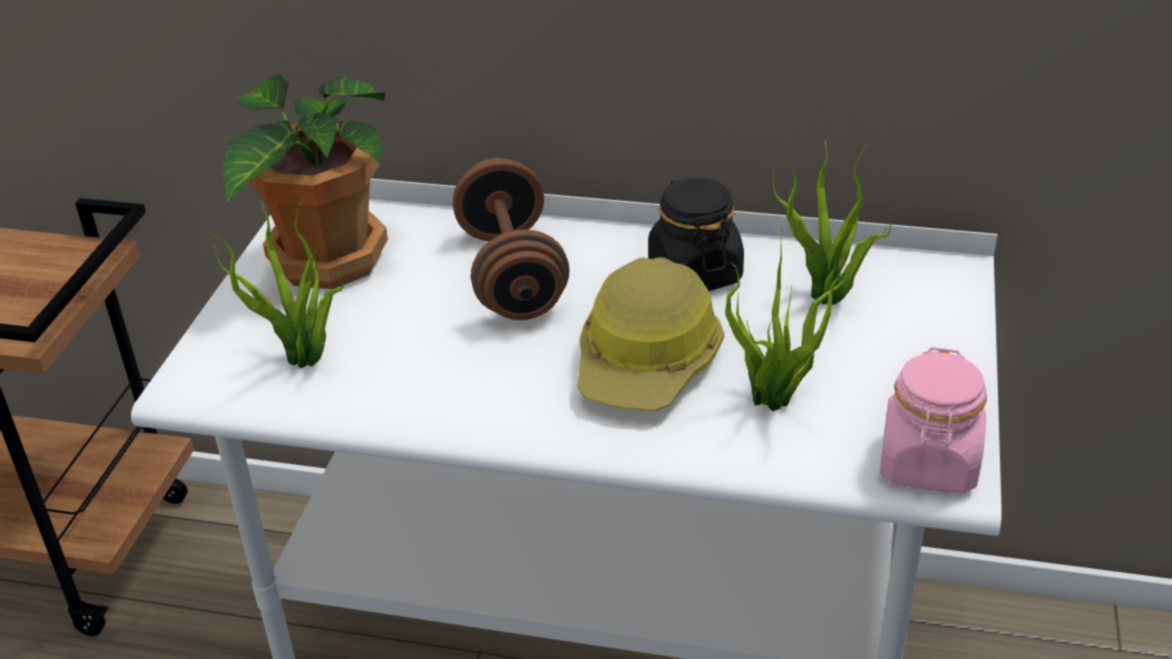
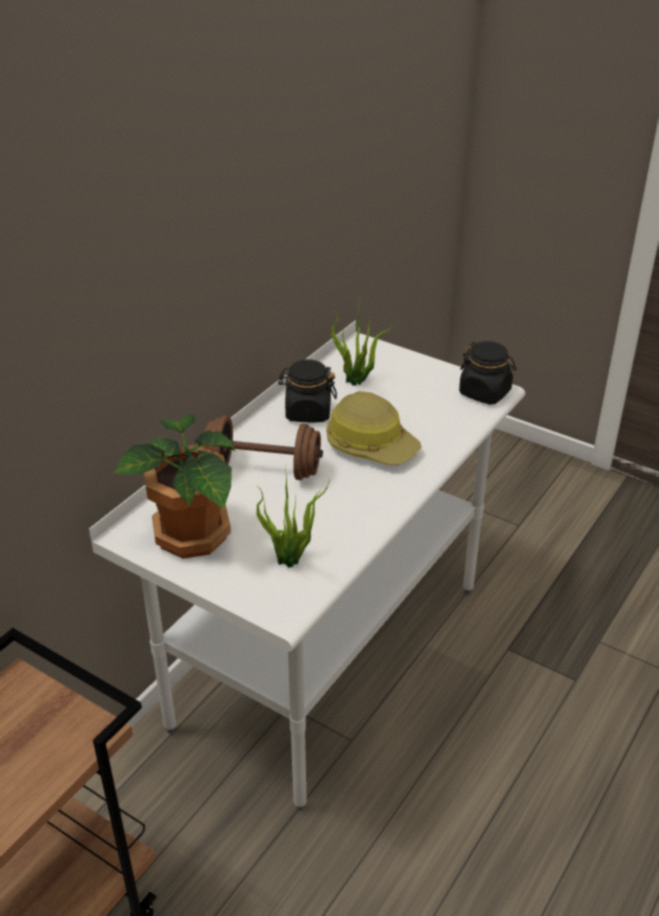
camera: 70 degrees left, 0 degrees up
potted plant [725,228,855,411] -> none
pink jar [880,347,987,493] -> black jar [459,341,516,405]

